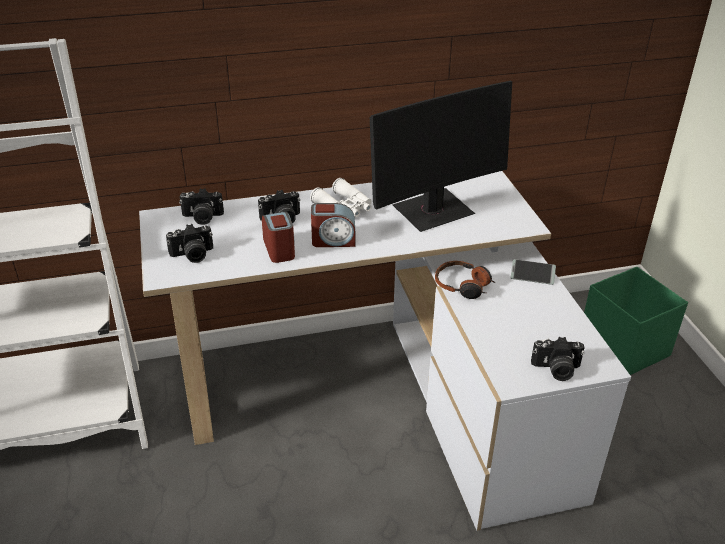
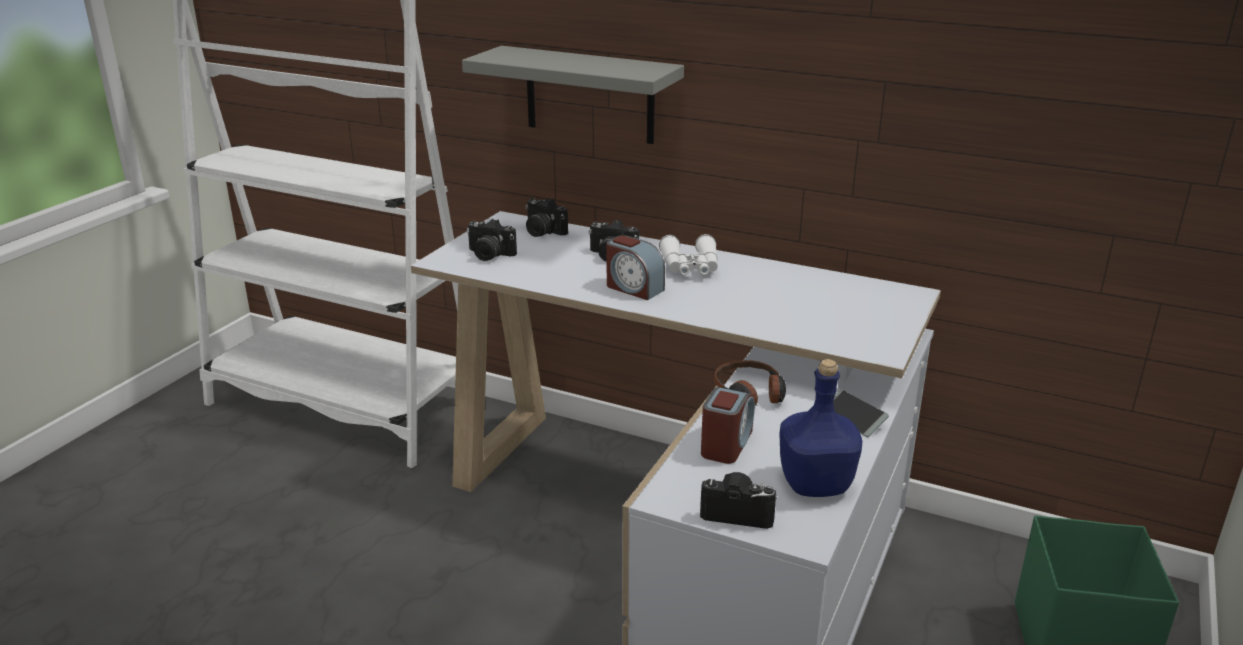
camera: 40 degrees right, 10 degrees down
alarm clock [262,212,295,263] -> alarm clock moved to [701,387,755,464]
monitor [370,81,512,232] -> none
camera [531,337,585,381] -> camera turned 150 degrees clockwise [700,472,777,529]
none -> grey shelf [462,46,684,144]
none -> blue bottle [779,359,863,497]

